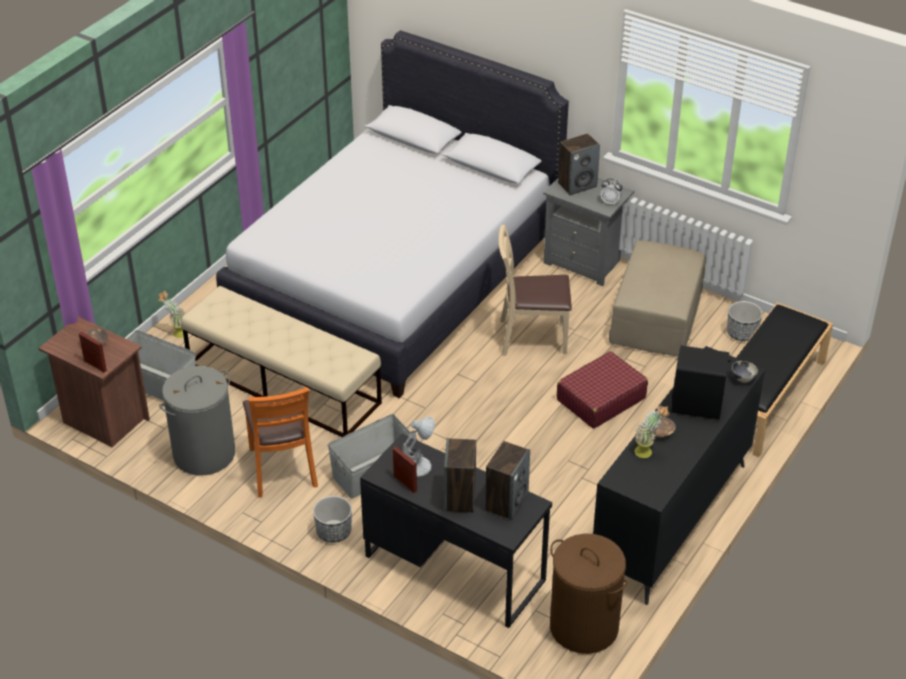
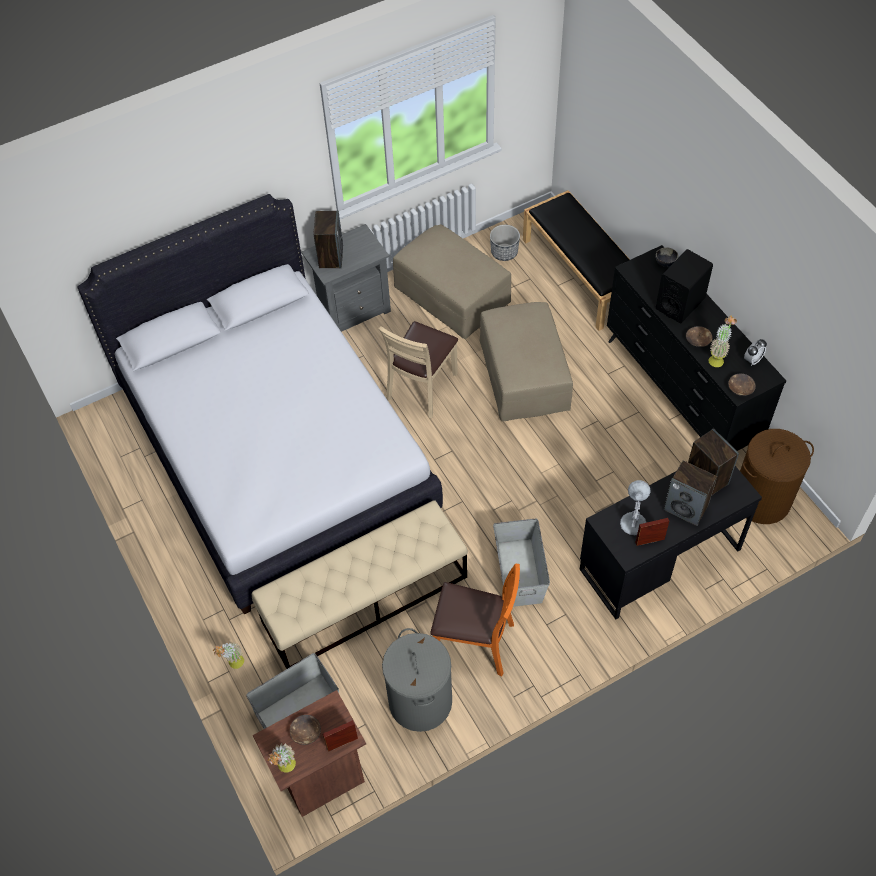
camera: 60 degrees left, 15 degrees up
planter [313,496,352,543] -> none
red suitcase [557,351,648,428] -> beige ottoman [480,302,573,421]
alarm clock [601,179,622,206] -> alarm clock moved to [744,339,767,366]
none -> potted plant [267,743,296,773]
none -> brown bowl [728,374,756,396]

